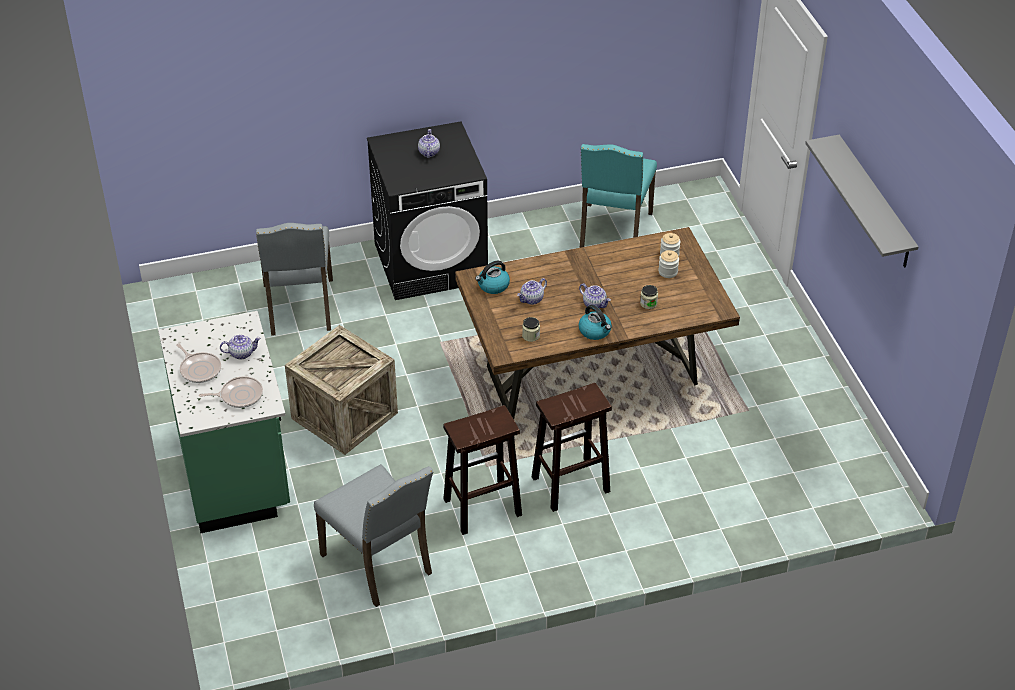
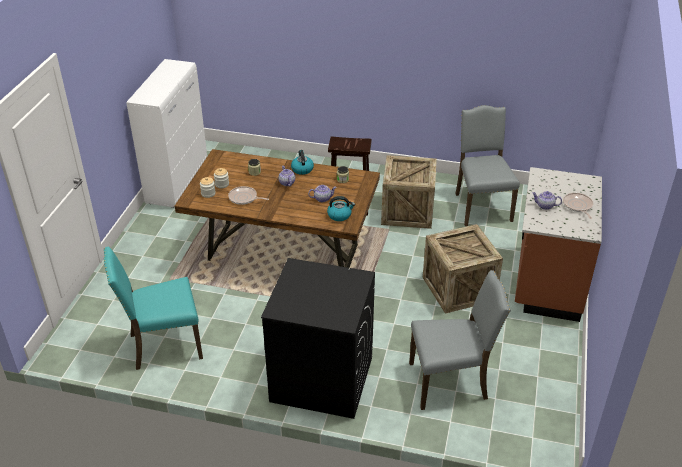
camera: 150 degrees left, 5 degrees down
green counter [158,311,290,533] -> brown counter [515,167,602,322]
frying pan [199,376,263,408] -> frying pan moved to [228,186,269,205]
grey chair [256,223,333,336] -> grey chair turned 60 degrees clockwise [409,270,511,410]
teapot [418,129,440,158] -> none
brown stool [443,405,522,535] -> crate [381,155,437,229]
turquoise chair [580,144,657,248] -> turquoise chair turned 150 degrees counterclockwise [104,247,203,370]
grey shelf [805,135,919,268] -> none
none -> white cabinet [126,59,207,208]

